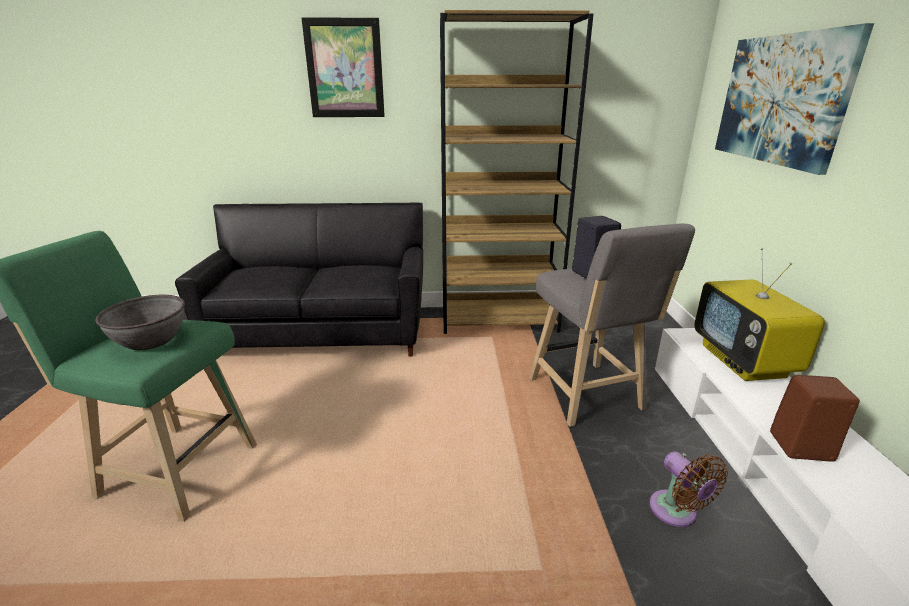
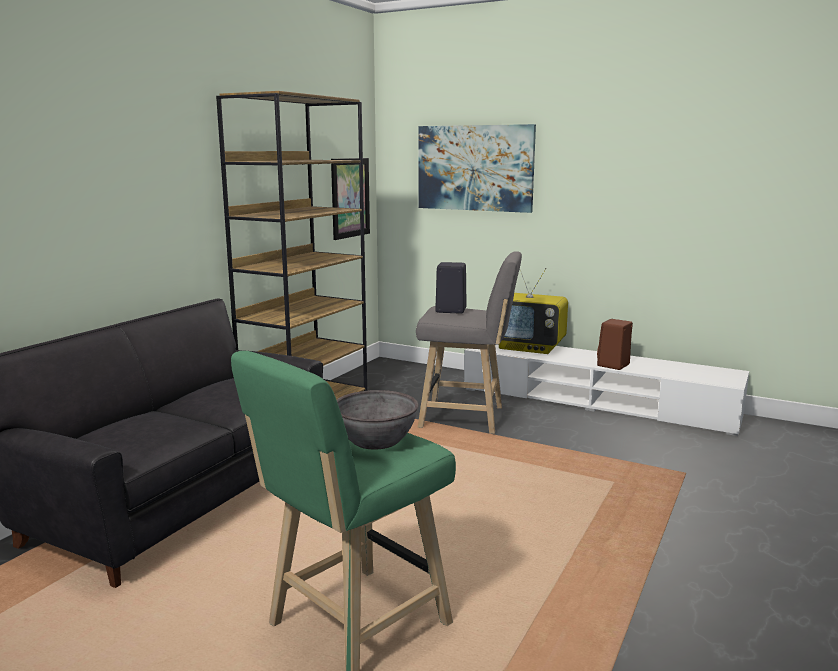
camera: 60 degrees left, 10 degrees down
picture [302,17,385,117] -> picture moved to [331,158,370,240]
brown fan [649,451,728,527] -> none

